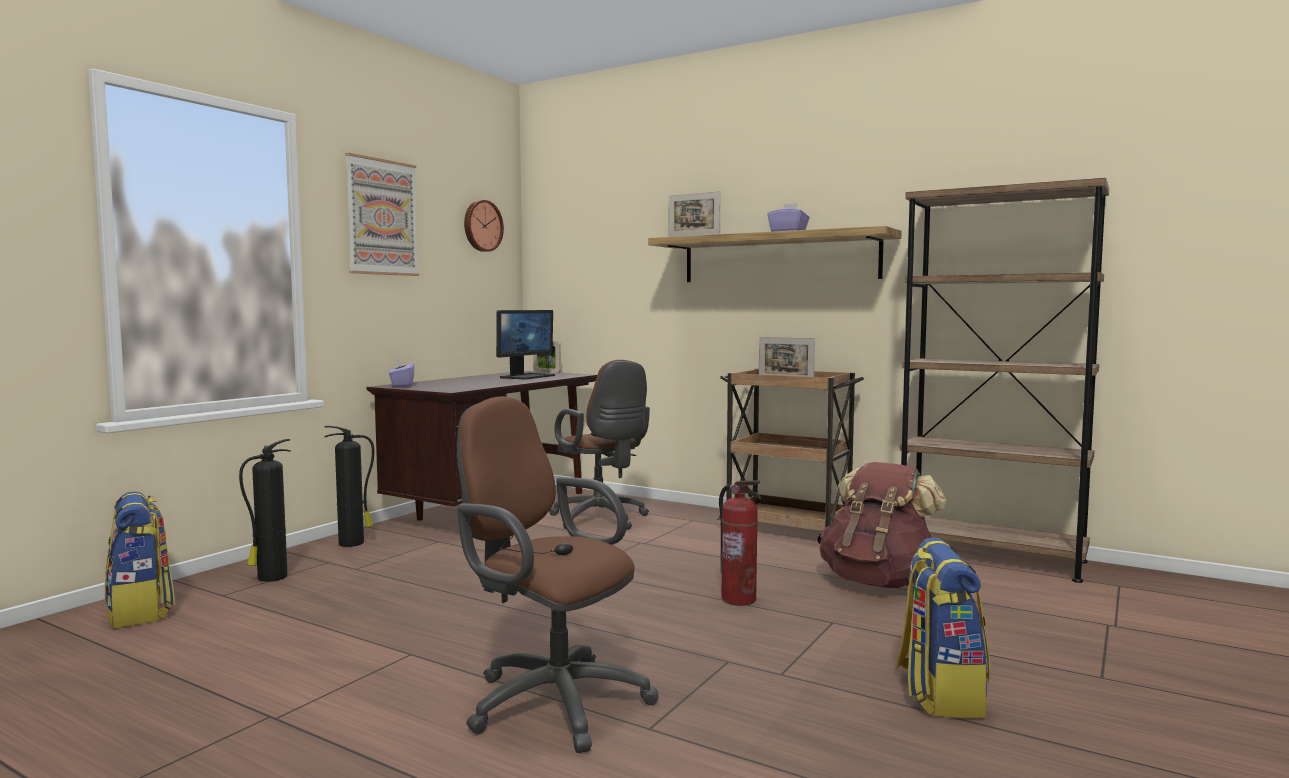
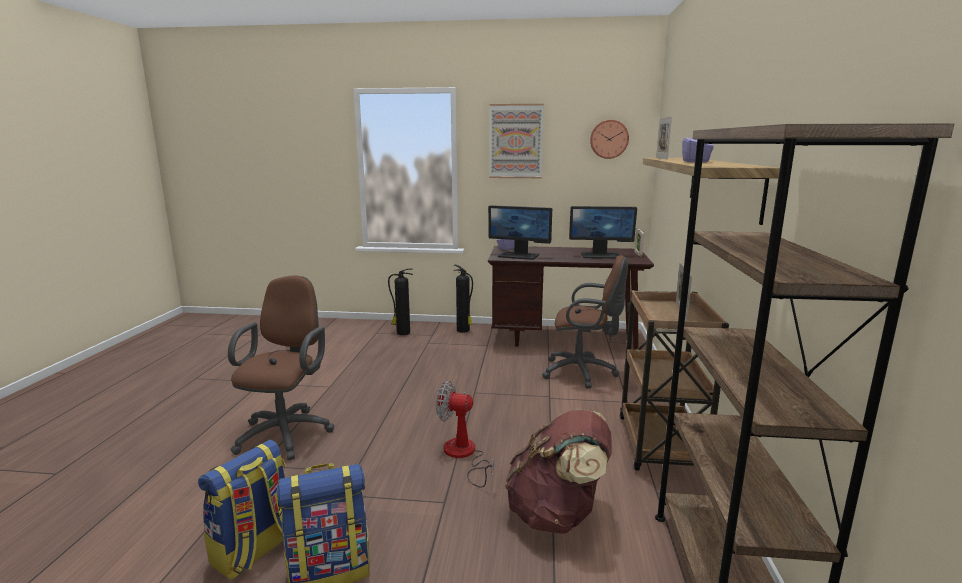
camera: 65 degrees right, 10 degrees up
backpack [105,491,175,628] -> backpack moved to [198,440,285,580]
brown office chair [549,360,650,530] -> brown office chair turned 105 degrees counterclockwise [542,255,628,389]
fire extinguisher [719,480,761,606] -> fan [436,381,494,488]
none -> monitor [488,205,552,260]

